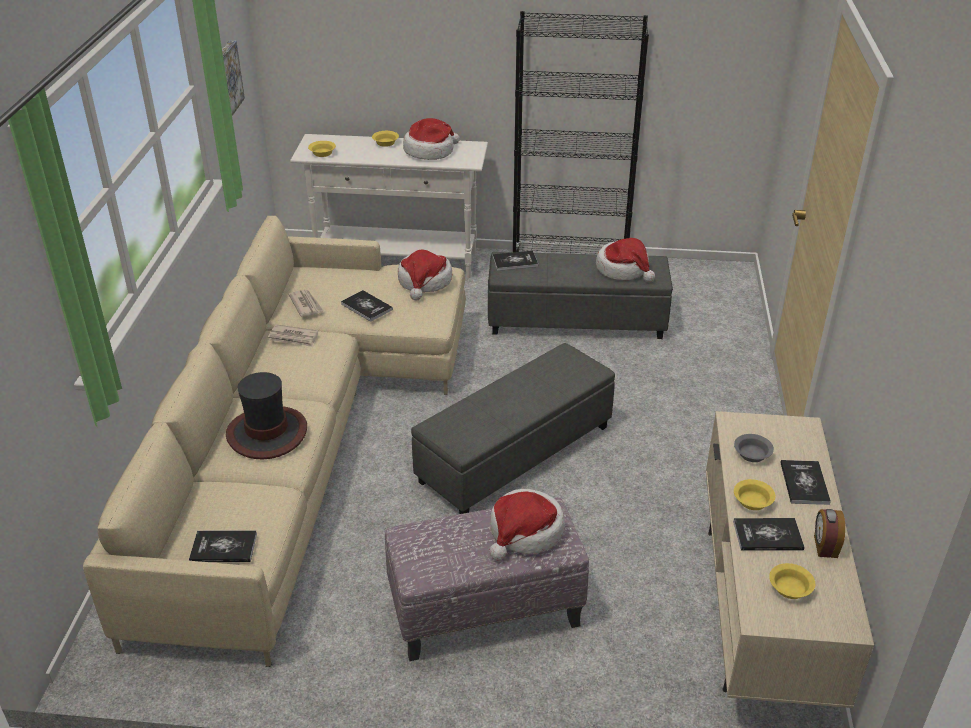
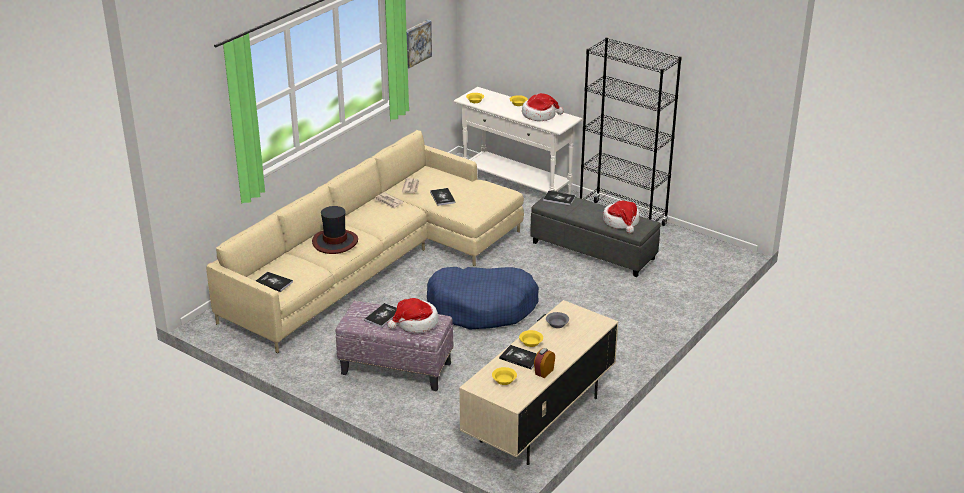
camera: 30 degrees right, 5 degrees down
hat [398,250,452,301] -> none
grey ottoman [411,343,615,514] -> blue dog bed [427,267,539,330]
book [780,460,831,505] -> book moved to [364,303,397,328]

